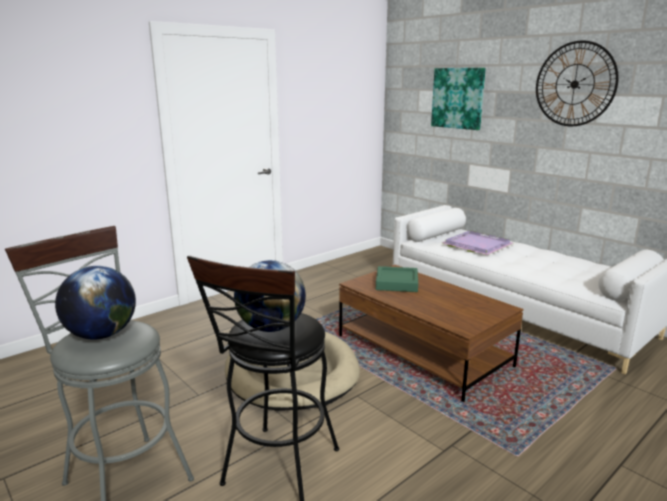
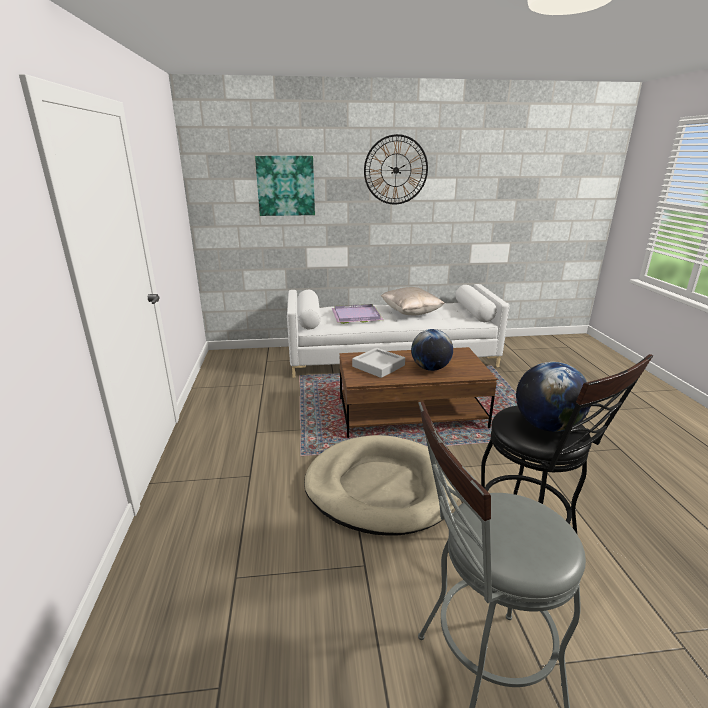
camera: 55 degrees left, 5 degrees up
globe [55,266,136,340] -> globe moved to [411,329,453,371]
green tray [376,266,418,292] -> grey tray [352,348,405,378]
none -> beige pillow [381,287,445,315]

